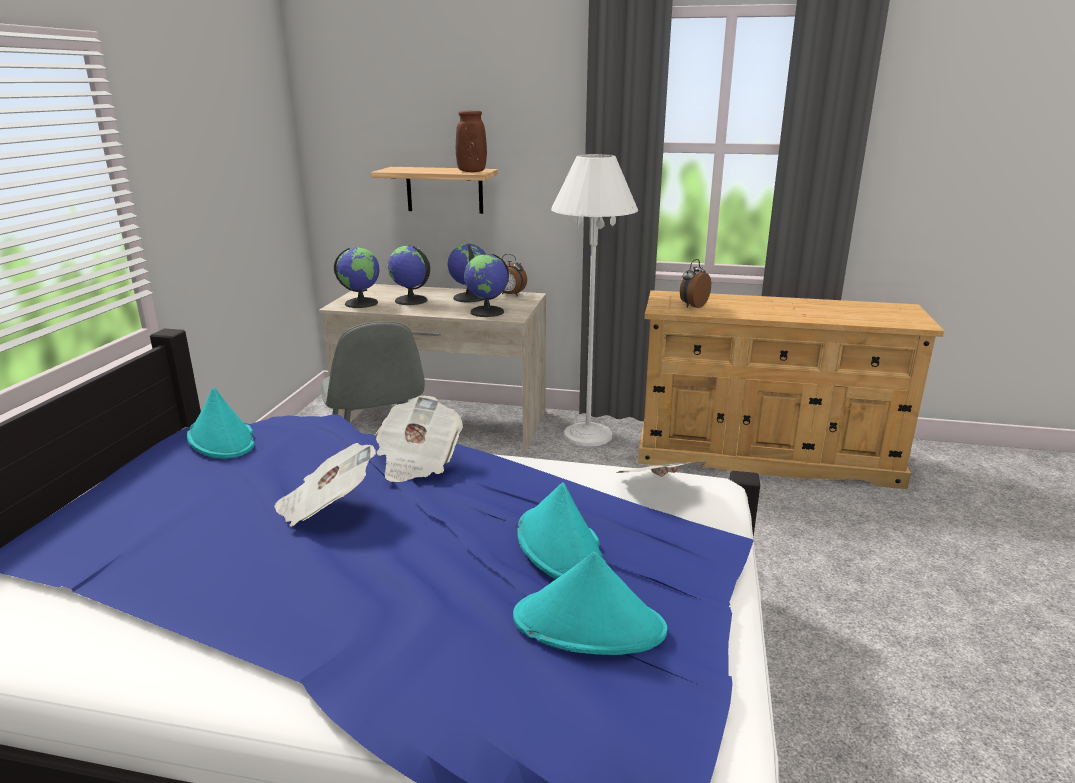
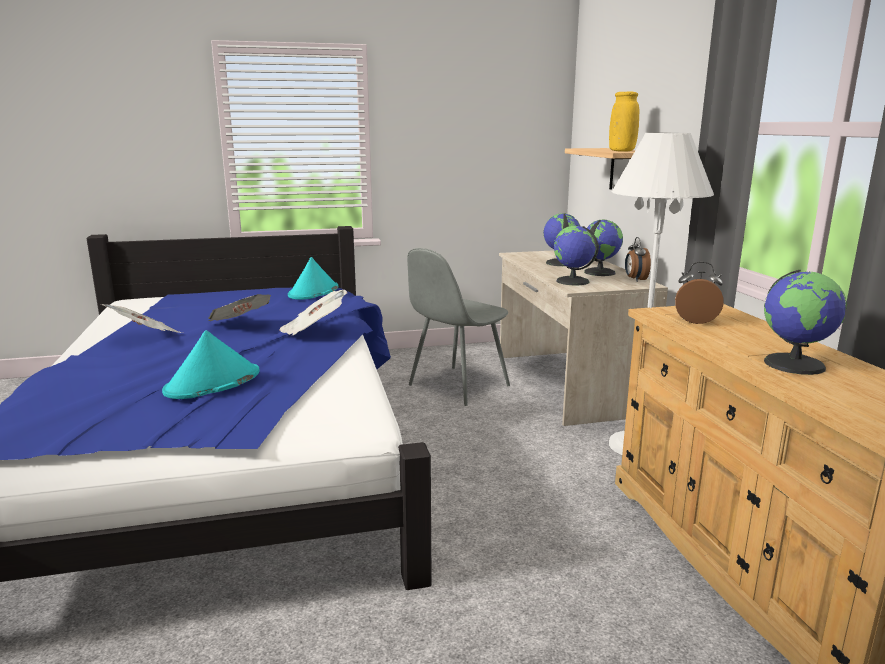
camera: 65 degrees right, 5 degrees down
globe [334,247,379,308] -> globe moved to [764,270,847,375]
brown vase [456,111,487,172] -> yellow vase [609,92,639,152]
turquoise hat [513,552,667,655] -> none
newspaper [616,462,706,477] -> newspaper moved to [100,304,182,333]

